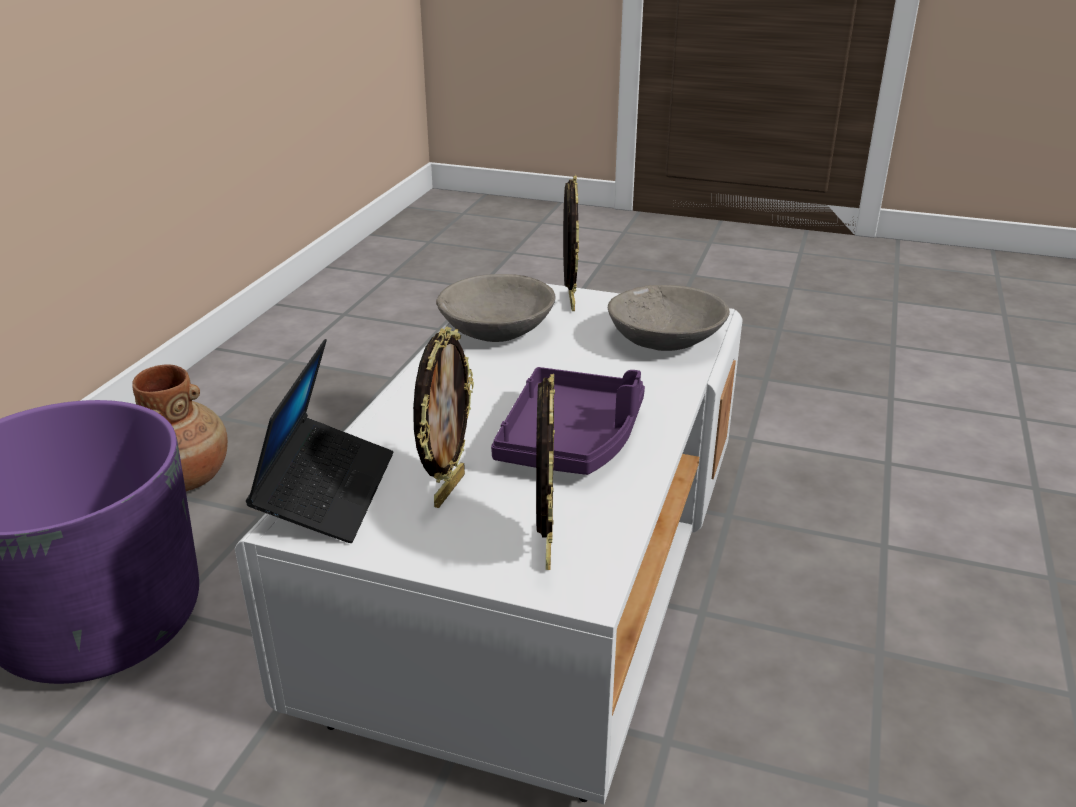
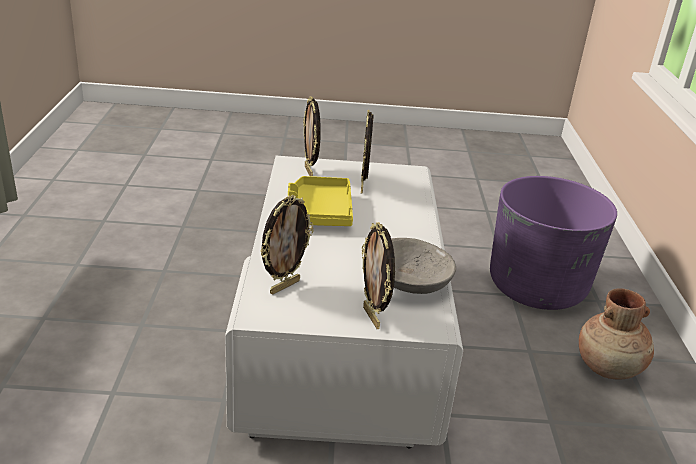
camera: 160 degrees right, 0 degrees up
laptop [246,339,393,543] -> none
purple tray [491,367,645,475] -> yellow tray [288,176,353,226]
grey bowl [608,285,730,351] -> picture frame [260,195,314,295]

